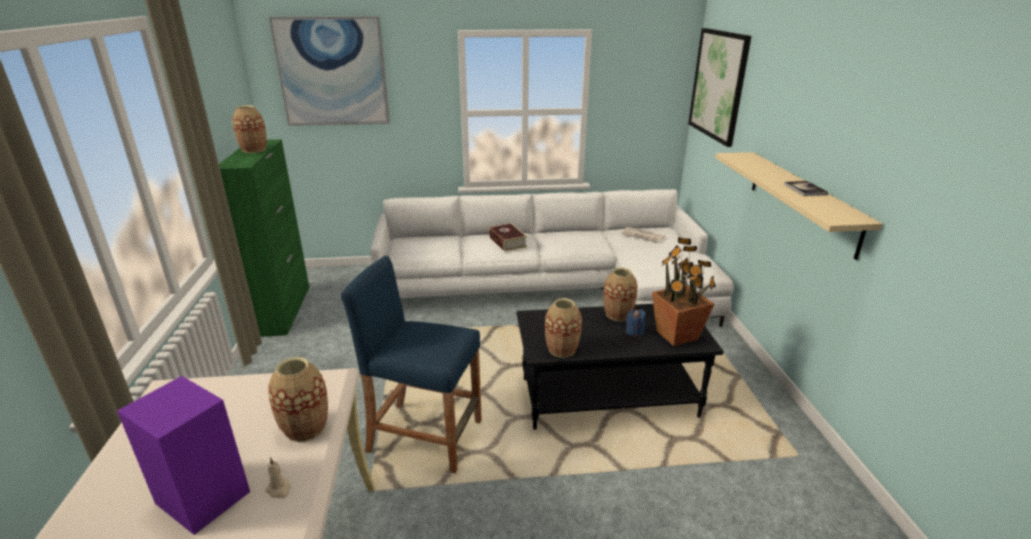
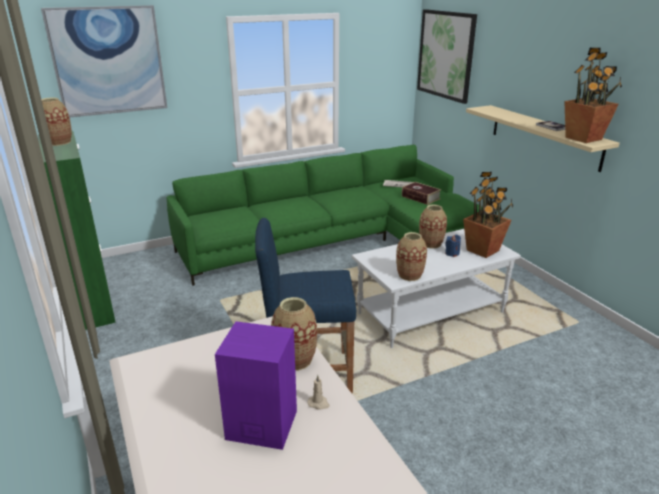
camera: 20 degrees left, 0 degrees up
white sofa [370,189,734,327] -> green sofa [167,145,482,286]
book [489,223,527,252] -> book moved to [402,182,441,205]
black coffee table [516,304,724,430] -> white coffee table [352,229,521,348]
none -> potted plant [564,48,622,143]

